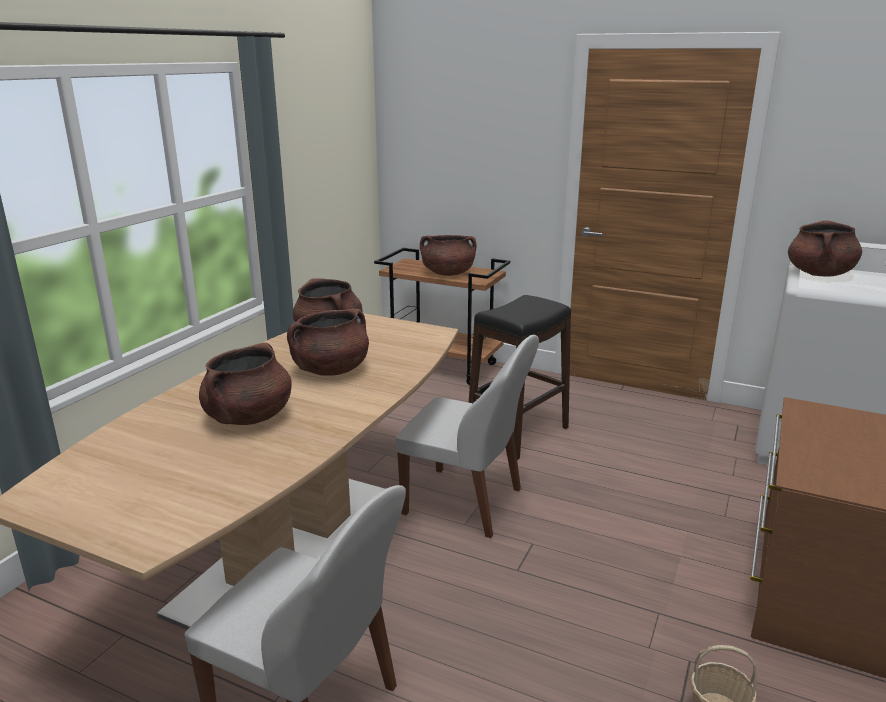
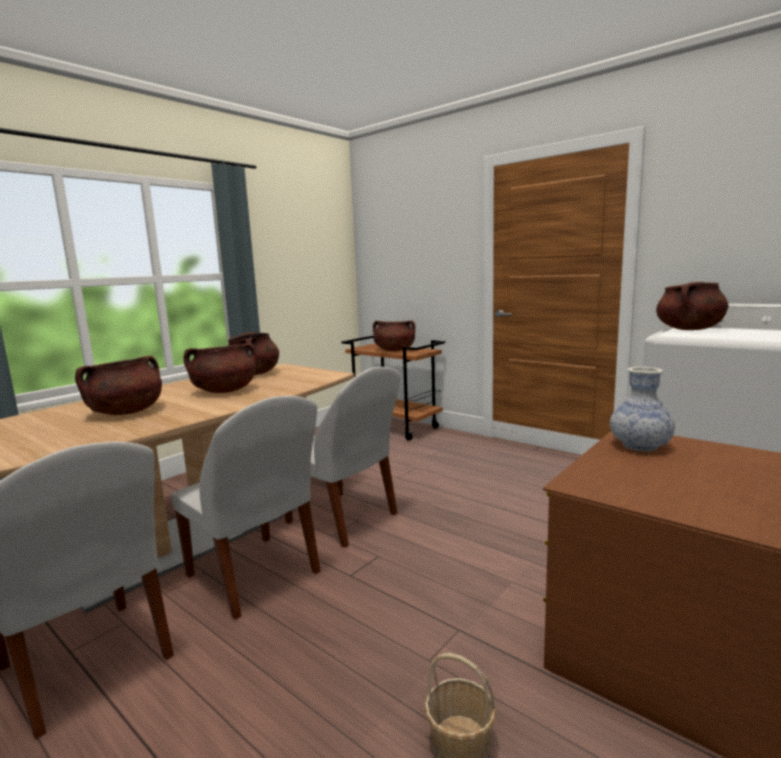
camera: 15 degrees right, 10 degrees down
black stool [469,295,571,460] -> none
none -> white chair [171,396,321,620]
none -> vase [610,367,675,452]

